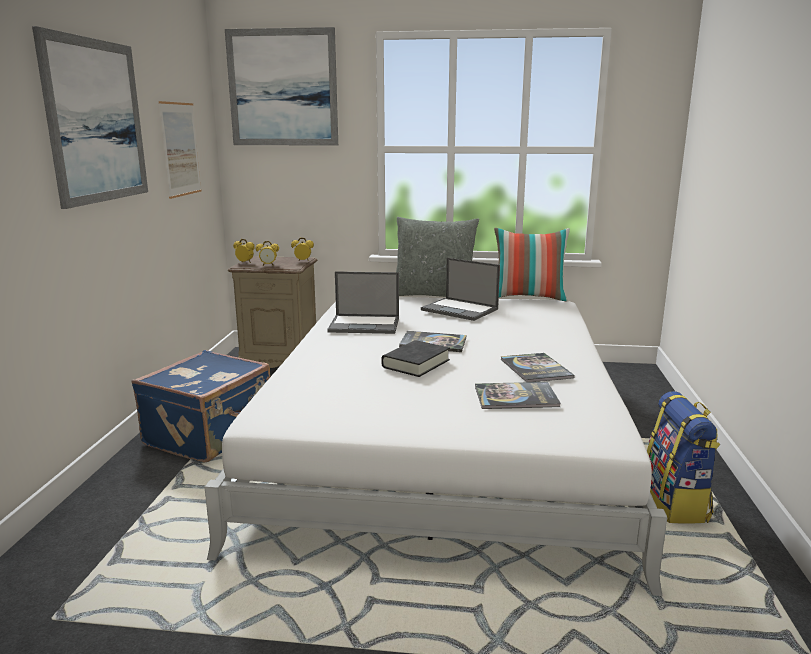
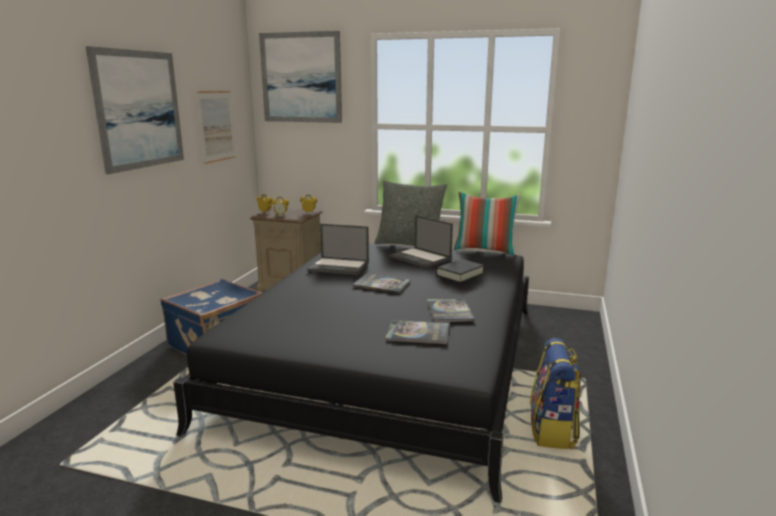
camera: 10 degrees right, 0 degrees up
white bed [205,297,667,596] -> black bed [173,243,529,503]
black book [381,340,450,377] -> black book moved to [436,259,484,283]

